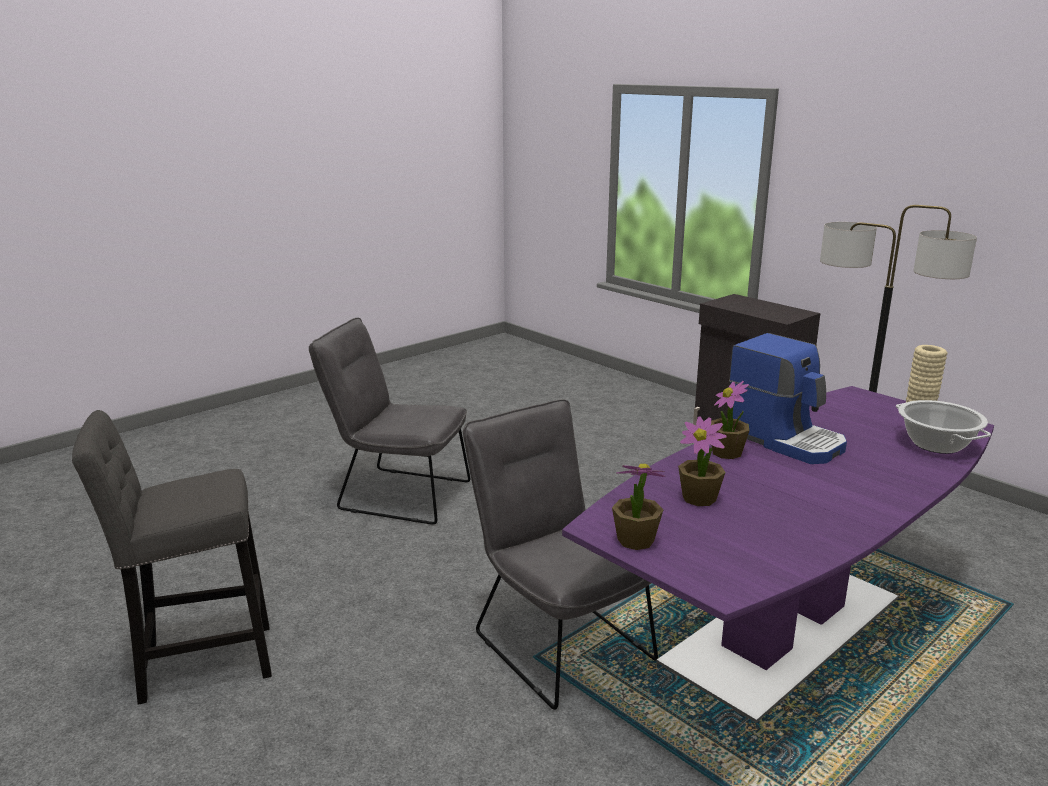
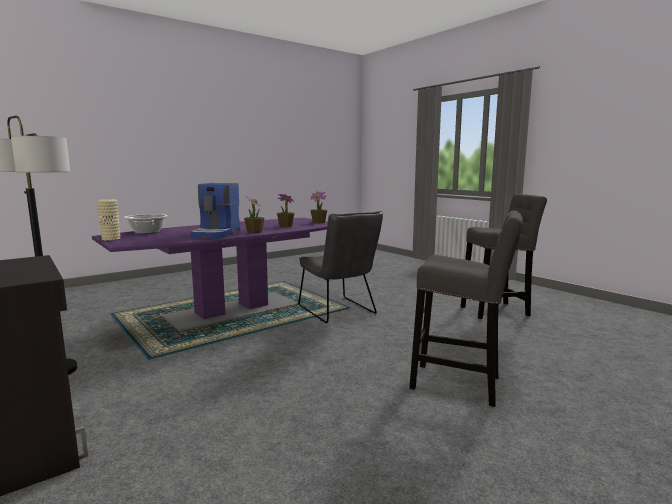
camera: 175 degrees left, 10 degrees down
grey chair [309,318,470,525] -> grey stool [409,211,523,407]
coffee machine [729,333,847,464] -> coffee machine turned 135 degrees counterclockwise [191,183,240,239]

